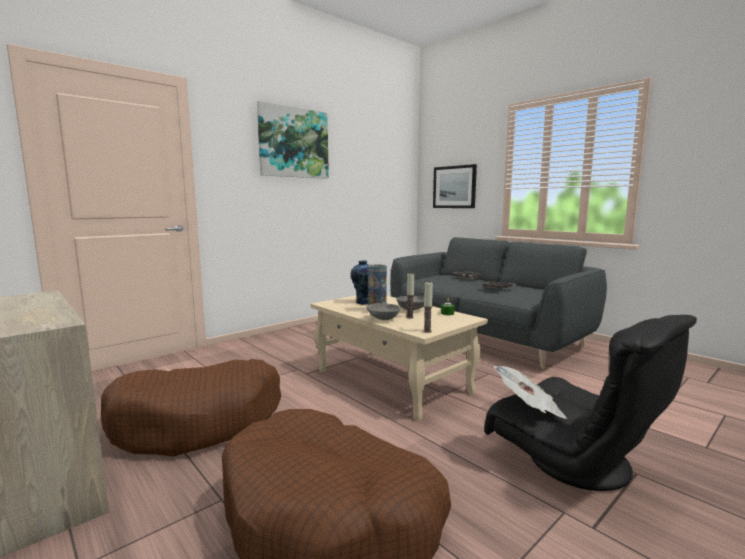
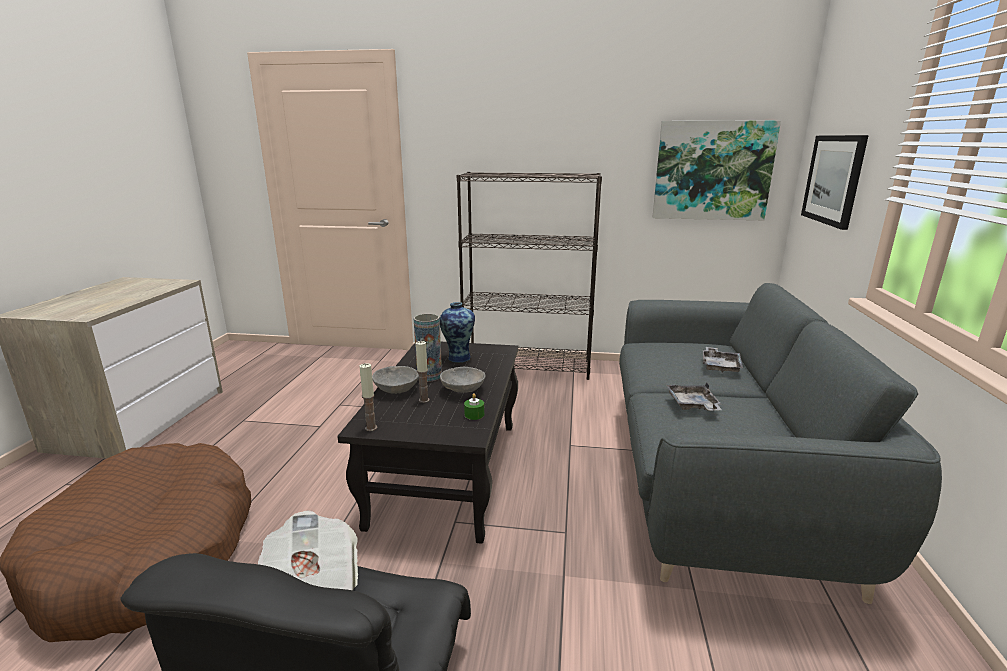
camera: 50 degrees right, 10 degrees up
brown dog bed [101,359,281,457] -> none
picture [257,101,329,179] -> picture moved to [653,120,781,220]
beige coffee table [311,295,488,422] -> black coffee table [337,342,518,544]
none -> black bookcase [457,172,602,380]

